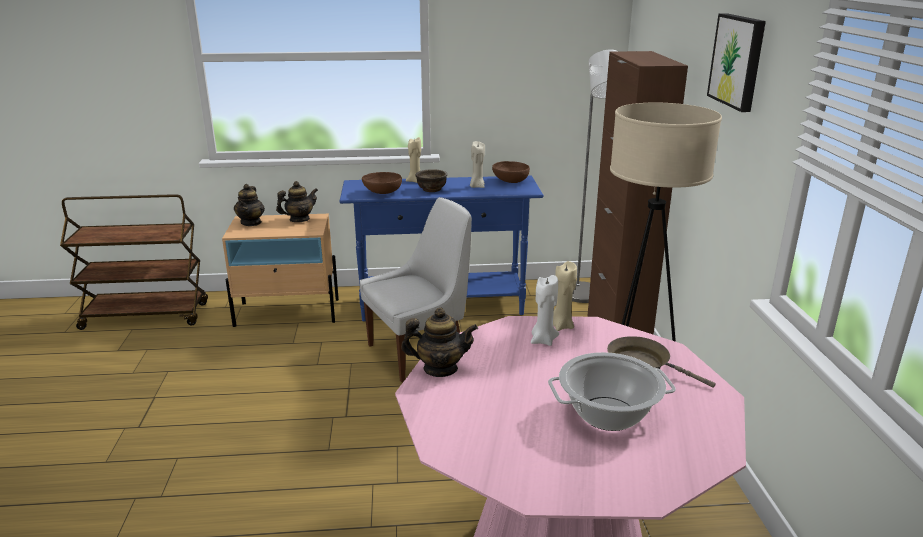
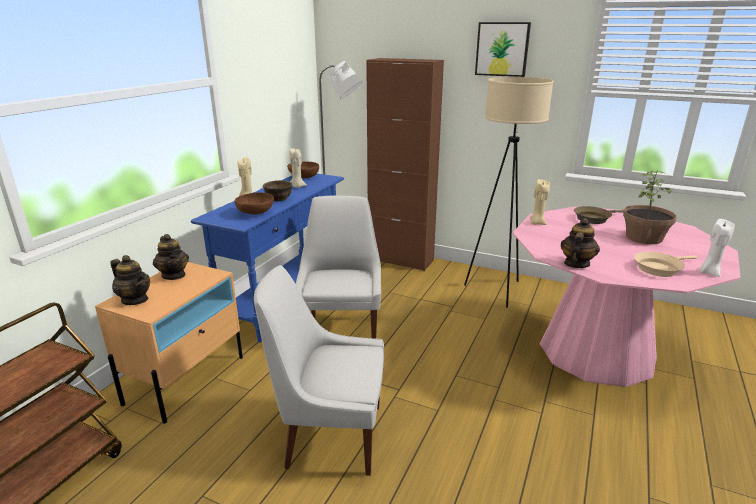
camera: 60 degrees left, 0 degrees up
teapot [276,181,318,222] -> teapot turned 150 degrees clockwise [153,234,189,280]
white candle [531,275,559,346] -> white candle moved to [700,219,735,277]
cooking pot [548,352,676,431] -> potted plant [623,170,677,244]
none -> white chair [254,265,384,476]
none -> beige frying pan [634,252,697,277]

